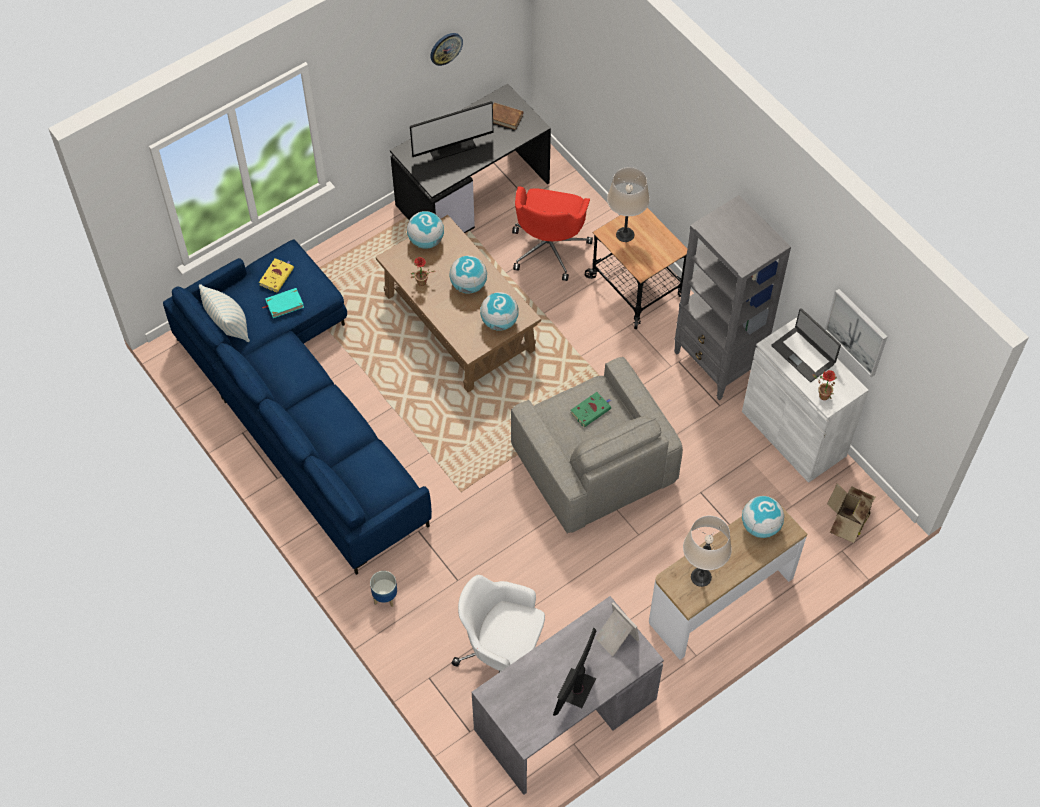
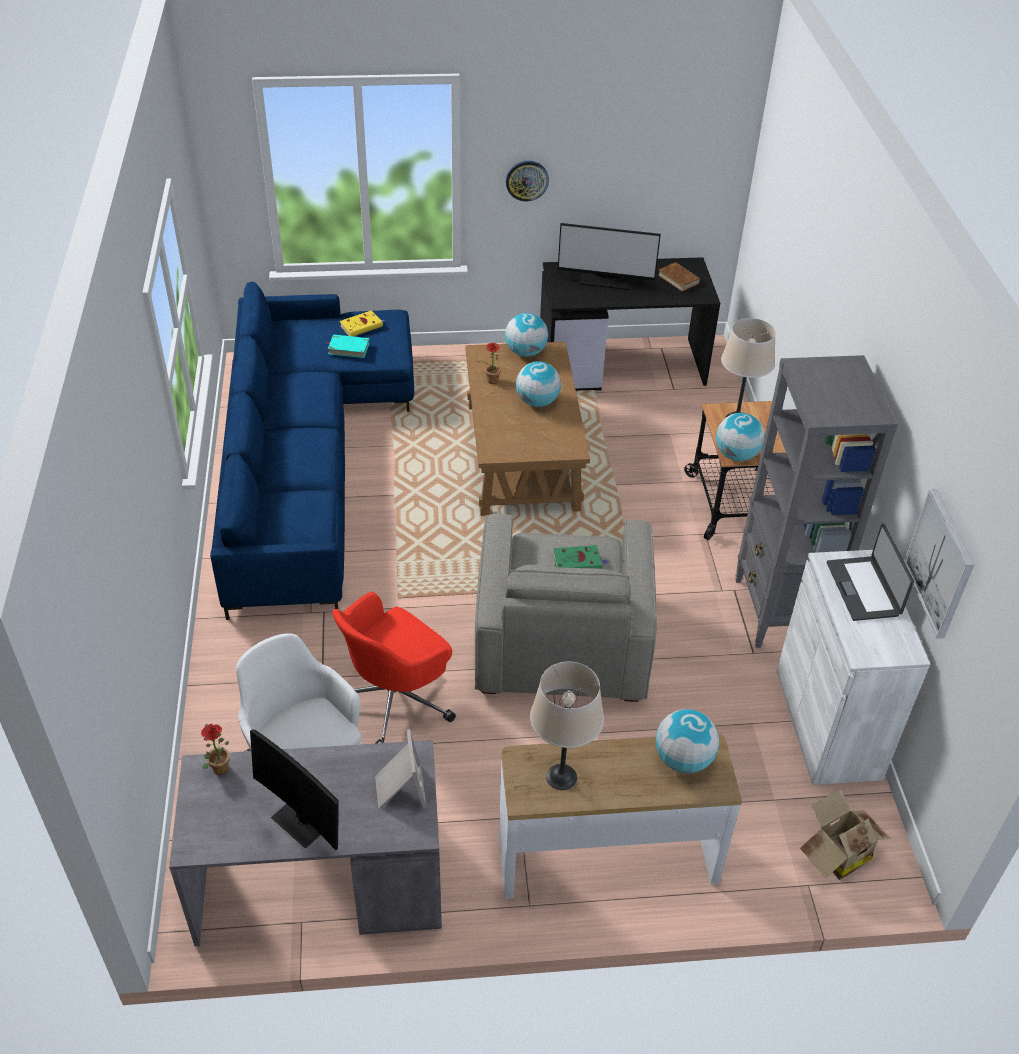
camera: 30 degrees right, 15 degrees down
pillow [199,284,250,342] -> none
planter [370,571,397,607] -> none
wall clock [430,33,463,66] -> wall clock moved to [506,161,549,201]
globe [480,292,519,331] -> globe moved to [716,413,765,461]
red office chair [512,186,593,281] -> red office chair moved to [332,592,456,744]
monitor [553,628,597,716] -> monitor turned 105 degrees counterclockwise [250,729,338,850]
potted plant [813,370,837,400] -> potted plant moved to [201,724,230,775]

